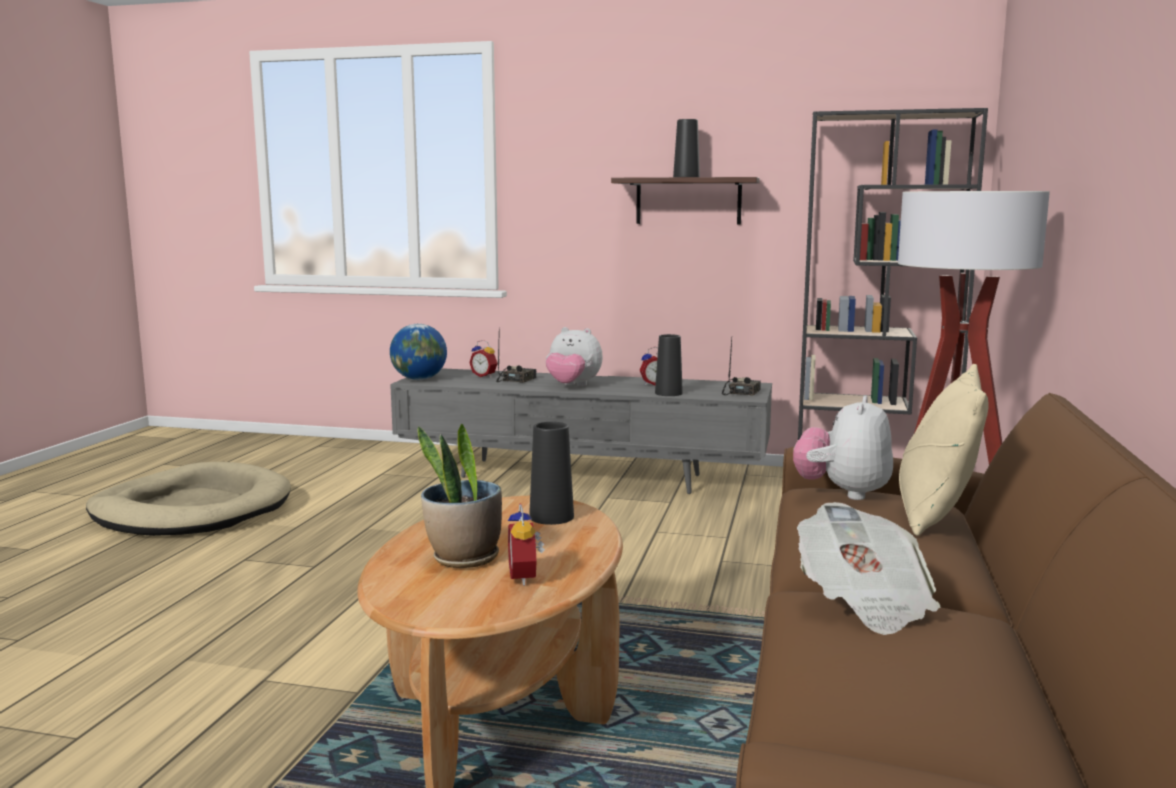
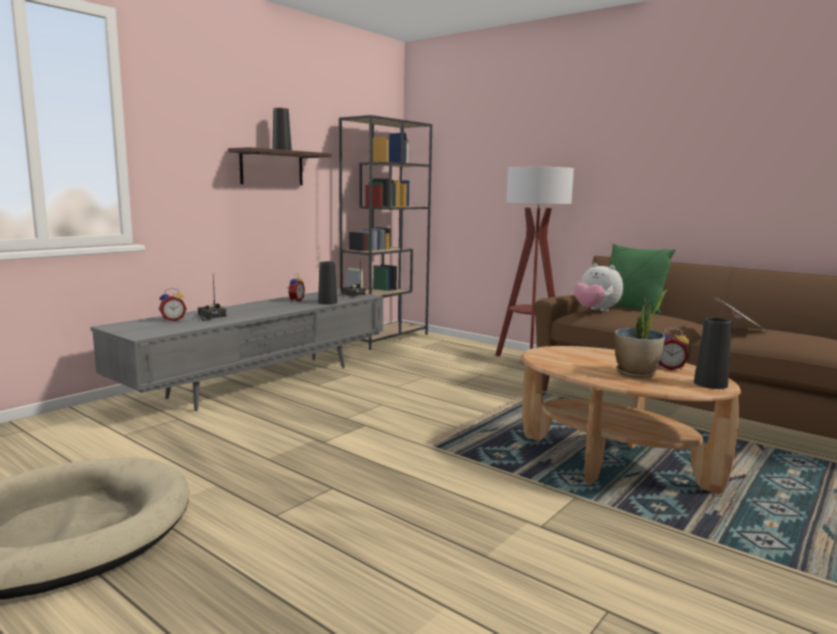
camera: 65 degrees left, 0 degrees up
globe [390,324,447,380] -> none
black vase [529,422,574,525] -> black vase moved to [694,317,732,389]
plush toy [546,327,603,386] -> none
beige pillow [899,364,989,536] -> green pillow [609,243,675,314]

